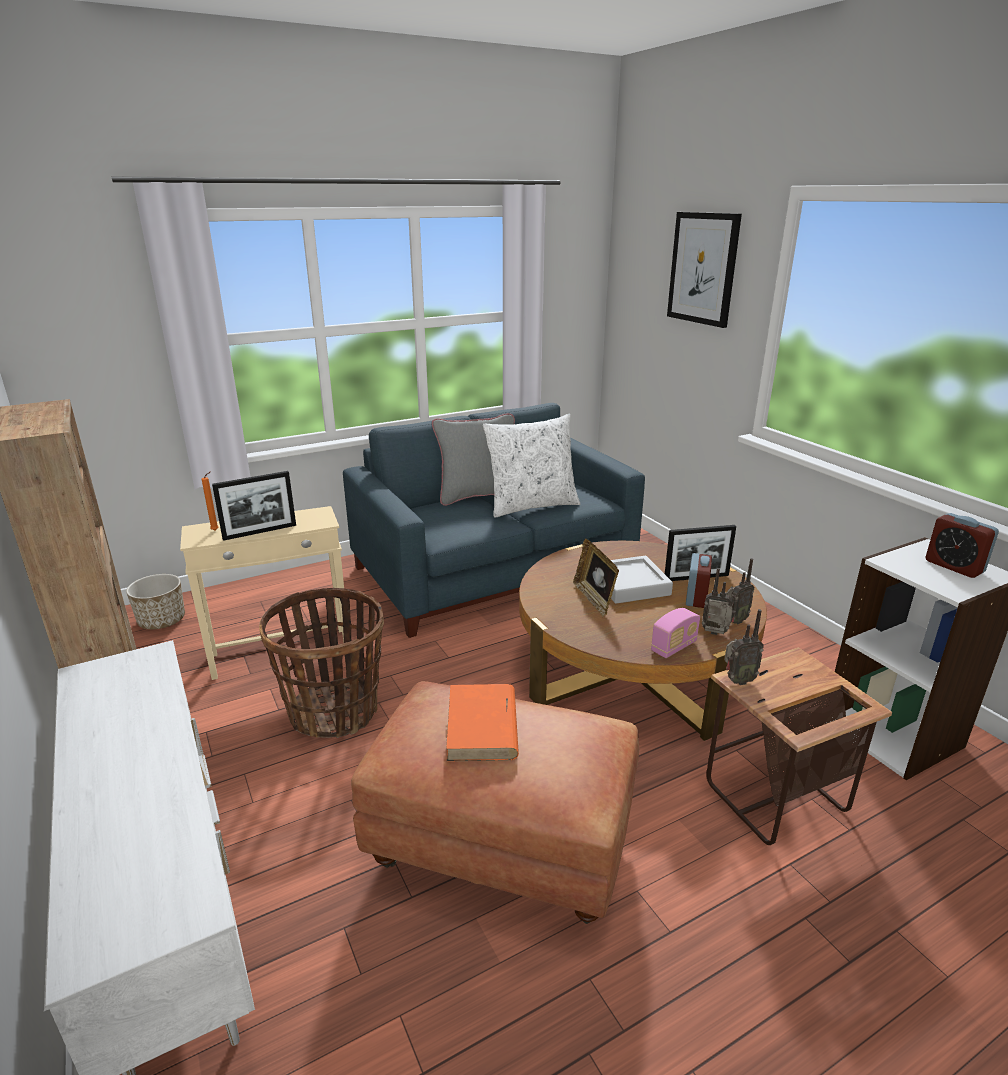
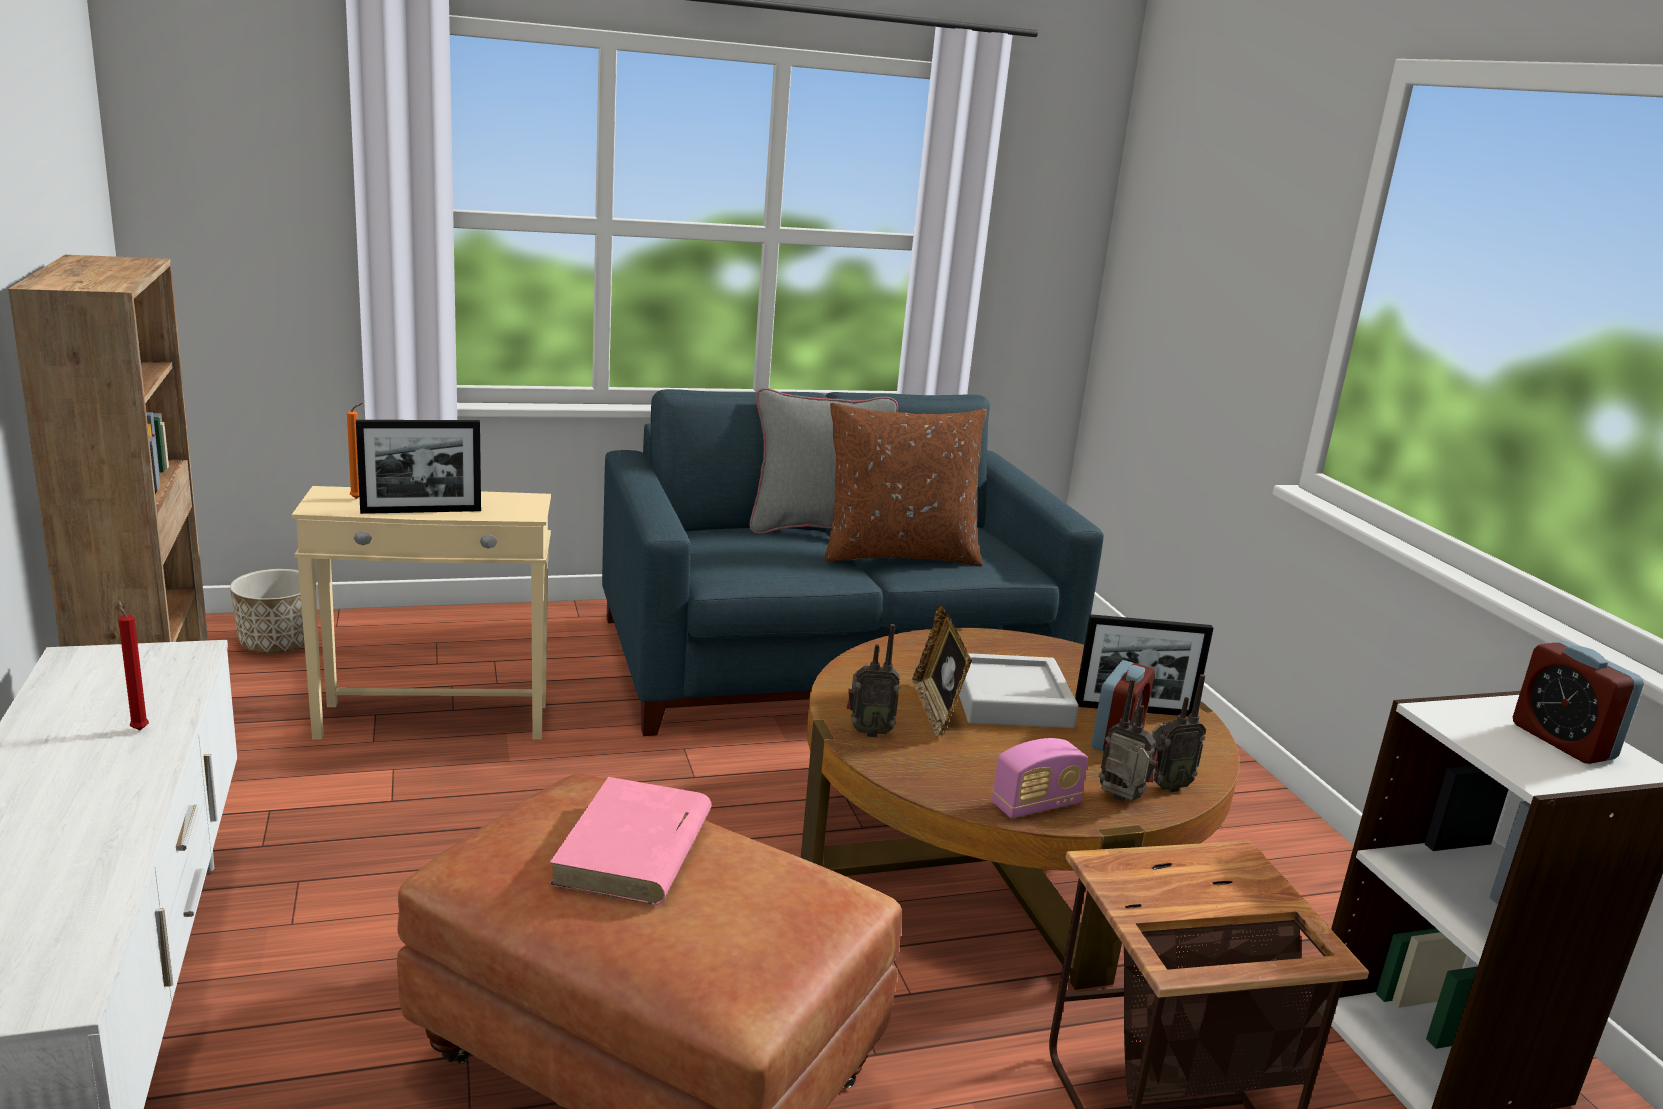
camera: 10 degrees right, 5 degrees down
basket [259,588,384,738] -> none
orange book [446,684,519,762] -> pink book [549,777,711,905]
white pillow [483,414,580,518] -> brown pillow [825,403,987,566]
picture [667,212,742,328] -> none
radio [724,609,764,685] -> radio moved to [847,624,900,737]
none -> red candle [118,600,149,730]

